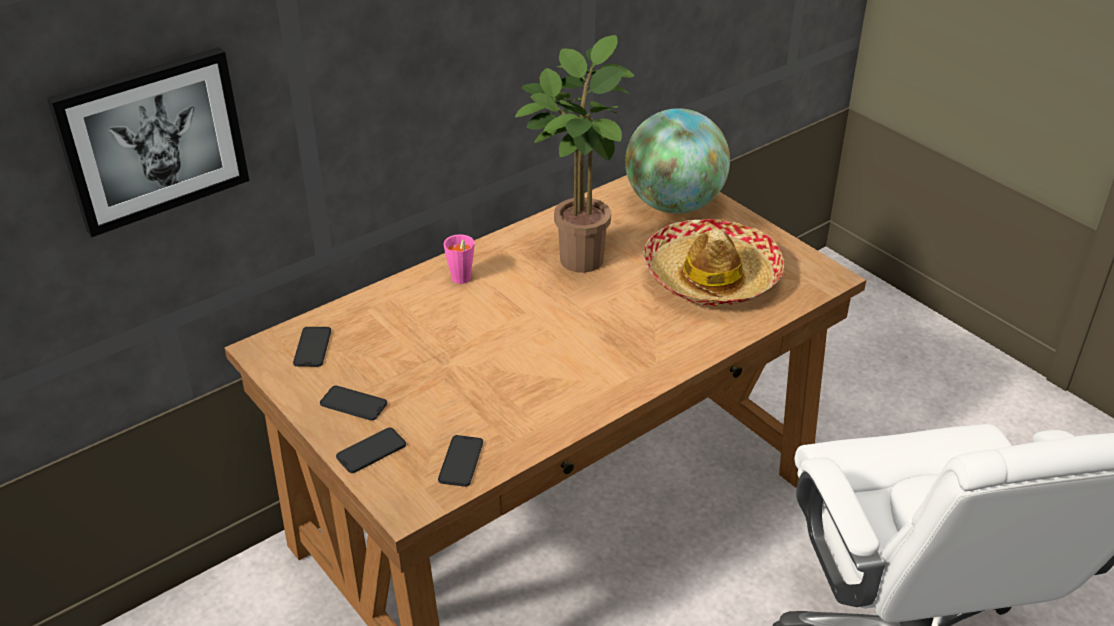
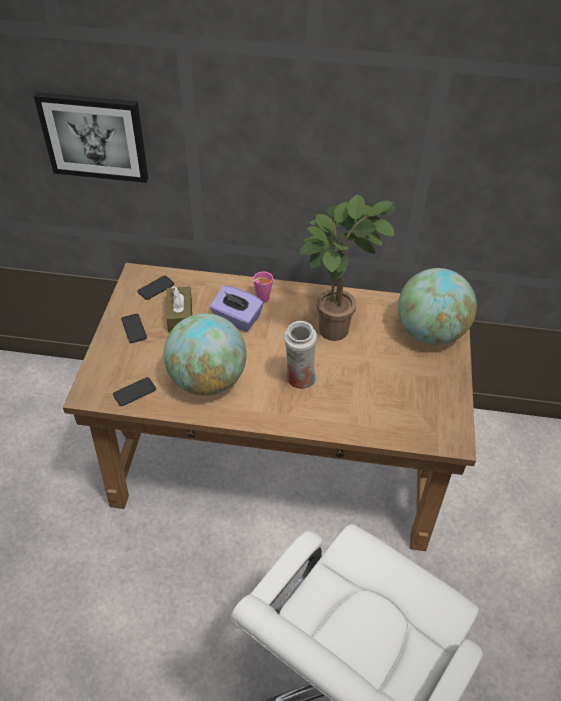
camera: 45 degrees right, 10 degrees up
phone [336,428,406,473] -> none
hat [644,219,784,306] -> none
none -> globe [164,313,247,396]
none -> brown tissue box [166,286,192,333]
none -> purple tissue box [210,285,263,332]
none -> white vase [284,321,317,389]

